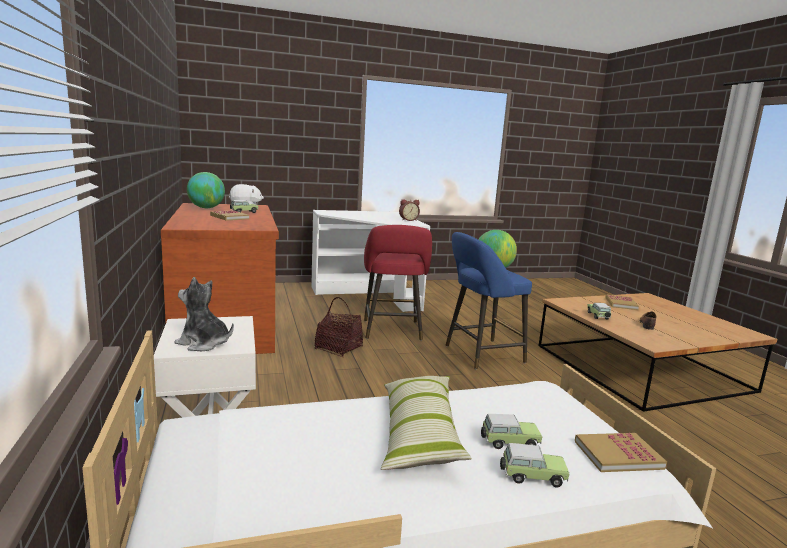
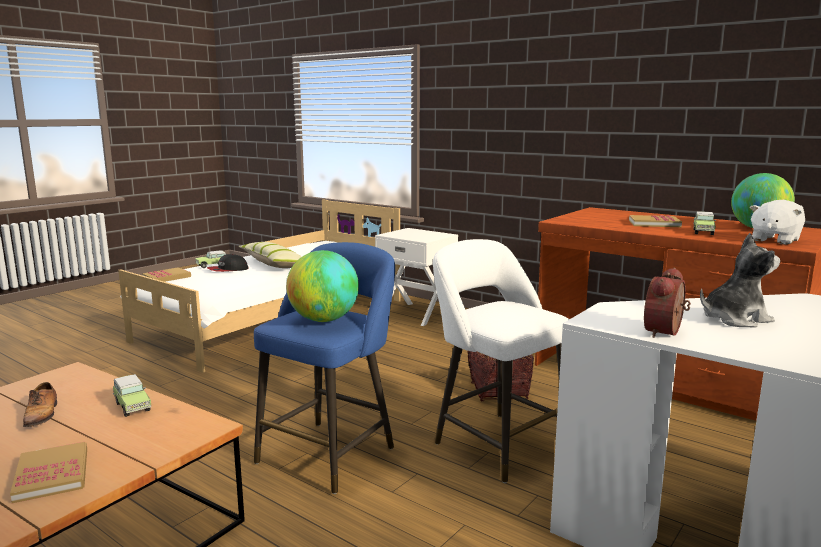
camera: 145 degrees right, 0 degrees up
plush toy [174,277,234,351] -> plush toy moved to [700,233,780,328]
red stool [364,225,432,341] -> white stool [433,239,569,483]
toy car [481,414,542,449] -> cap [207,254,248,272]

